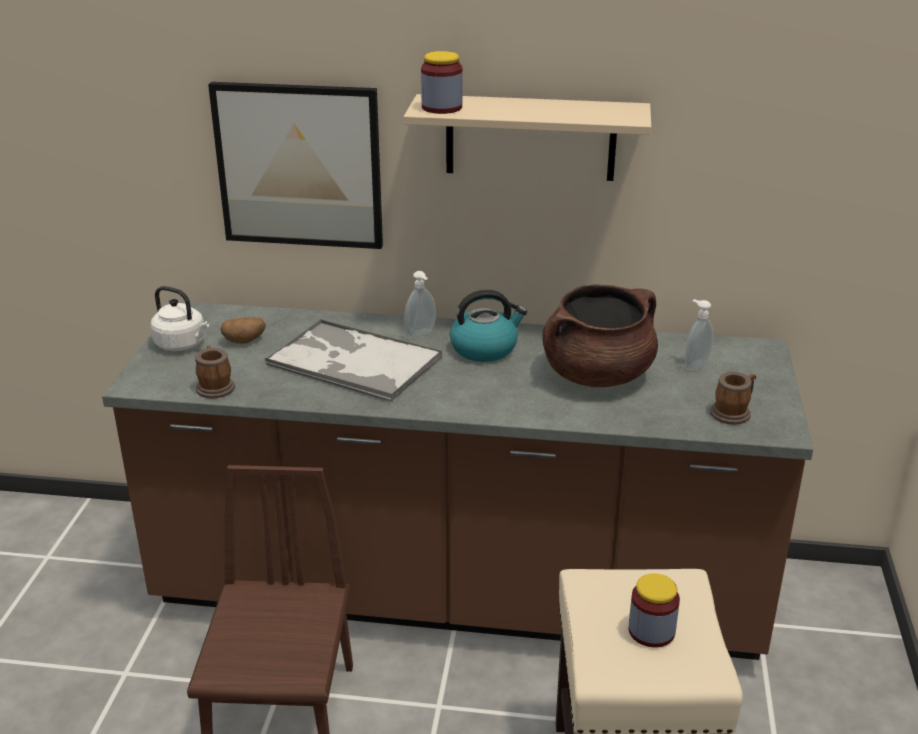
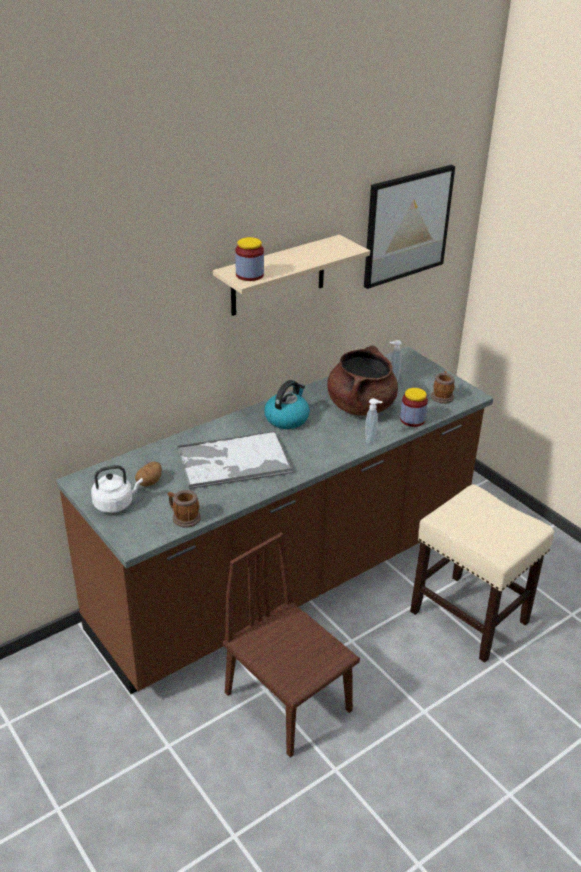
camera: 45 degrees left, 5 degrees up
picture [208,82,383,249] -> picture moved to [364,165,455,289]
soap dispenser [404,271,436,338] -> soap dispenser moved to [365,398,382,445]
jar [629,573,680,647] -> jar moved to [400,388,428,427]

